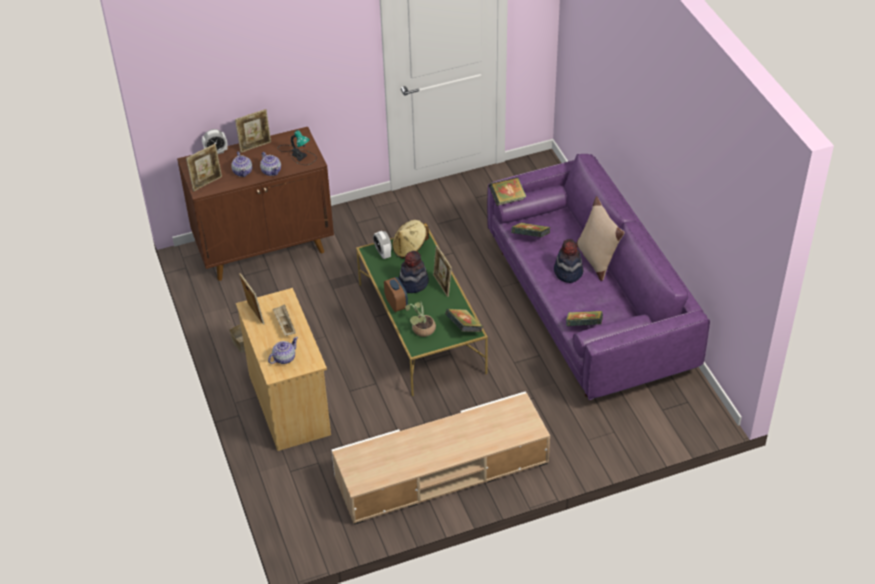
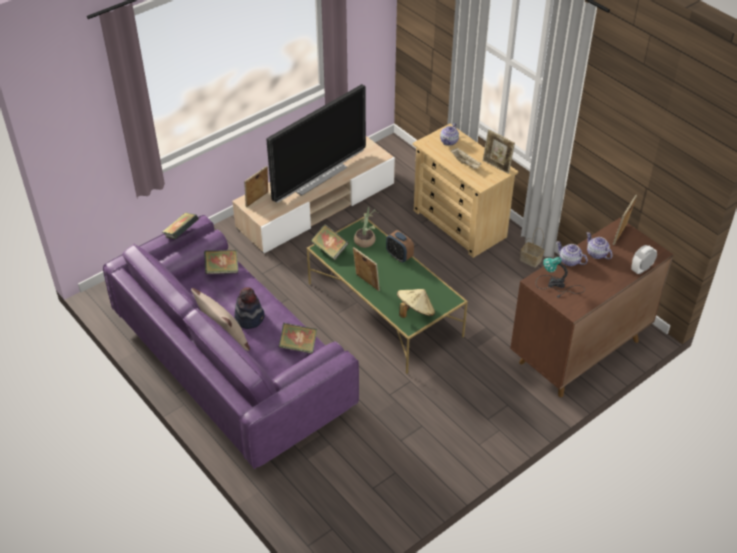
camera: 160 degrees right, 0 degrees up
picture frame [235,109,271,153] -> picture frame moved to [244,166,268,207]
alarm clock [373,231,392,259] -> none
hat [398,251,429,293] -> none
book [489,177,527,206] -> book moved to [162,212,199,239]
none -> television [266,84,366,203]

